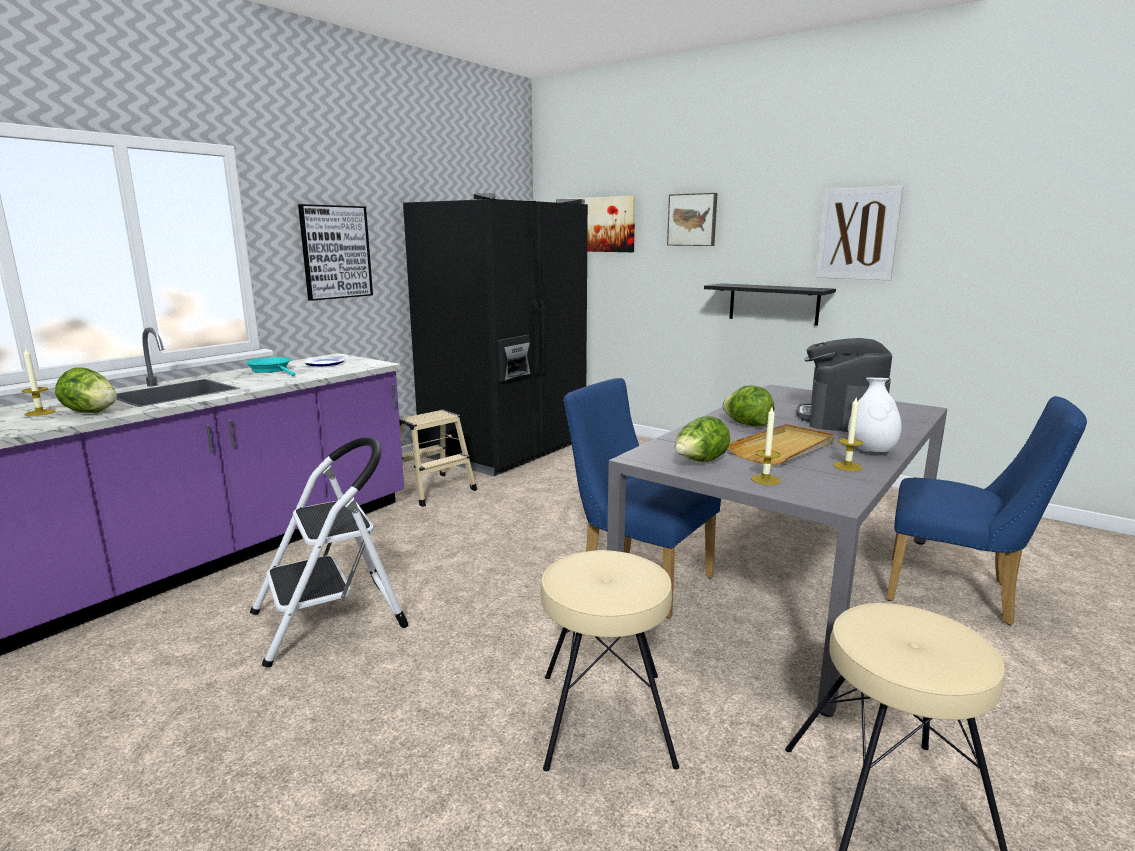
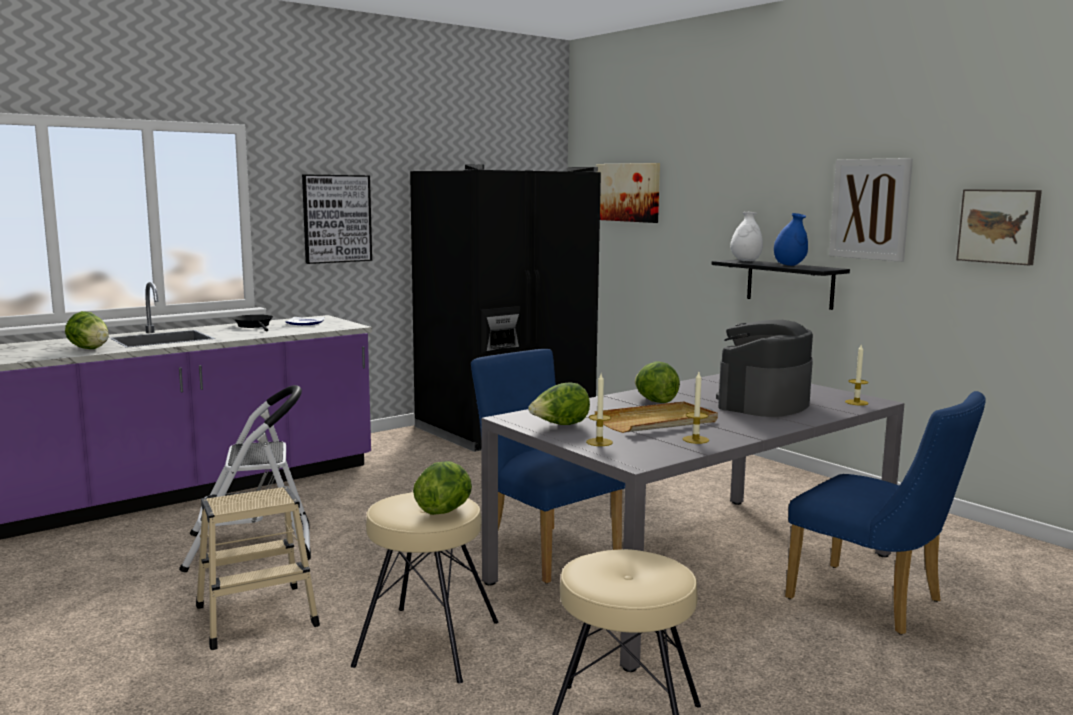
camera: 15 degrees right, 5 degrees down
candle [22,347,55,416] -> candle moved to [845,345,869,406]
turquoise frying pan [246,357,295,376] -> black frying pan [233,315,273,332]
beige step ladder [399,409,477,507] -> beige step ladder moved to [196,486,320,650]
picture [667,193,717,246] -> picture moved to [956,189,1042,265]
white vase [848,378,902,452] -> white vase moved to [730,212,763,261]
none -> lettuce [413,461,472,515]
none -> blue vase [774,213,808,266]

